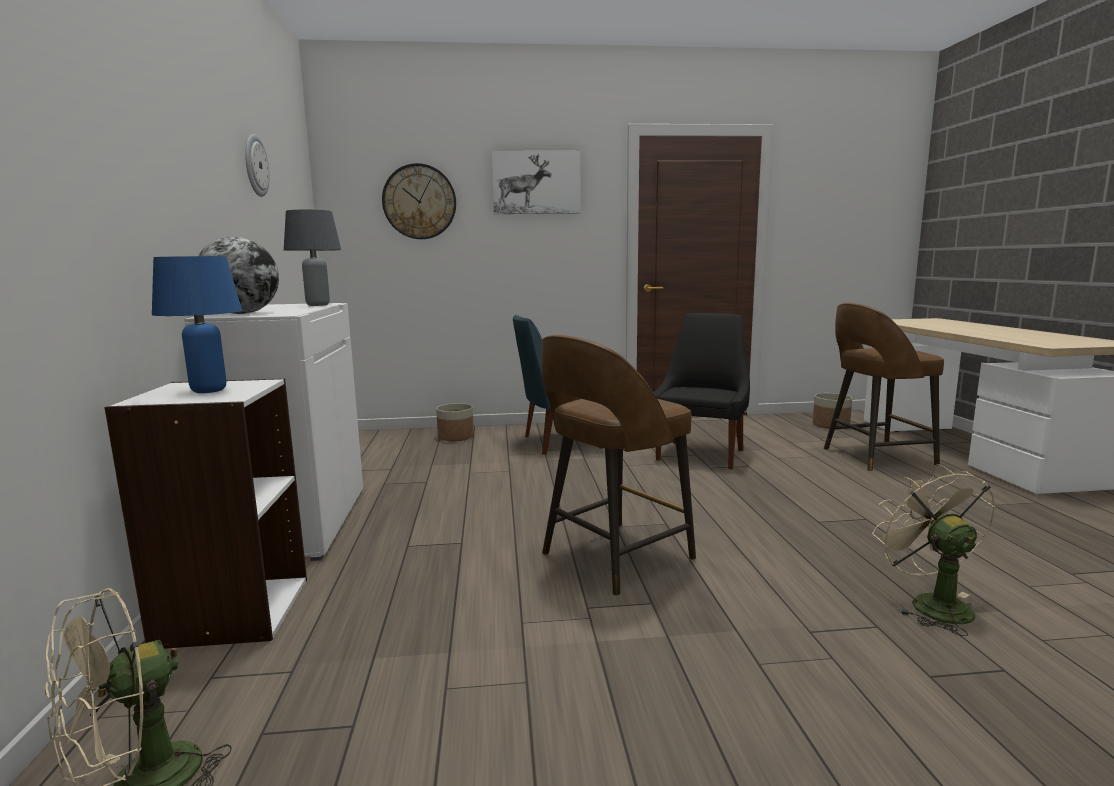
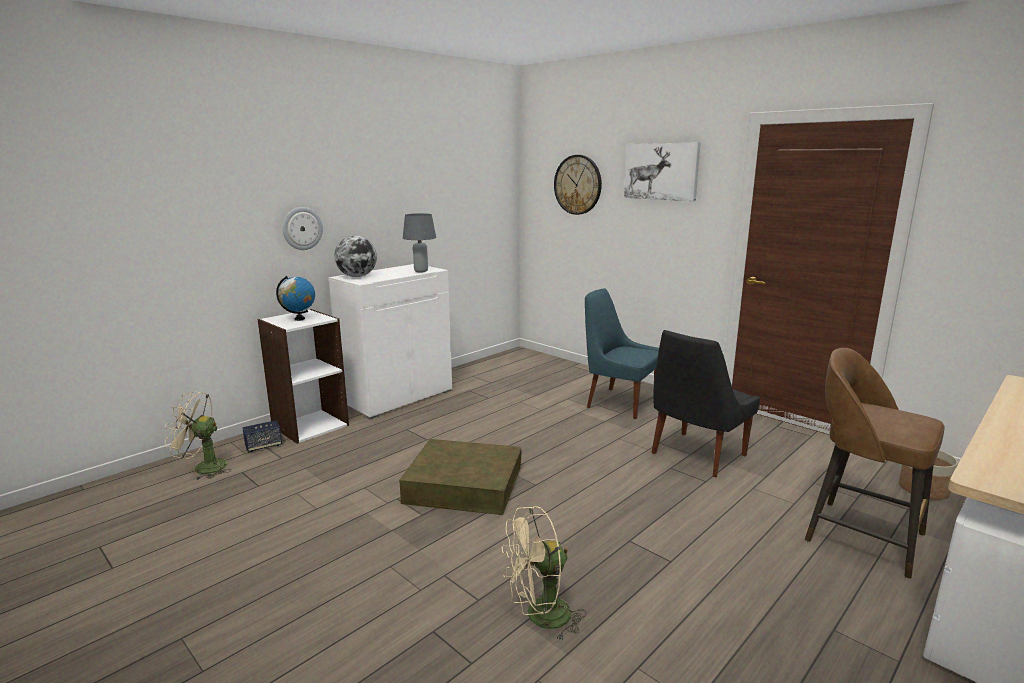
camera: 50 degrees right, 5 degrees up
blue table lamp [152,256,242,393] -> globe [276,276,315,321]
wall clock [245,134,270,197] -> wall clock moved to [282,207,323,250]
planter [436,403,474,441] -> none
brown stool [541,335,696,596] -> brown storage box [399,439,522,515]
black chair [653,313,750,470] -> black chair turned 150 degrees clockwise [651,330,761,477]
beige fan [872,464,996,636] -> beige fan turned 150 degrees counterclockwise [502,506,586,642]
none -> speaker [243,420,282,452]

